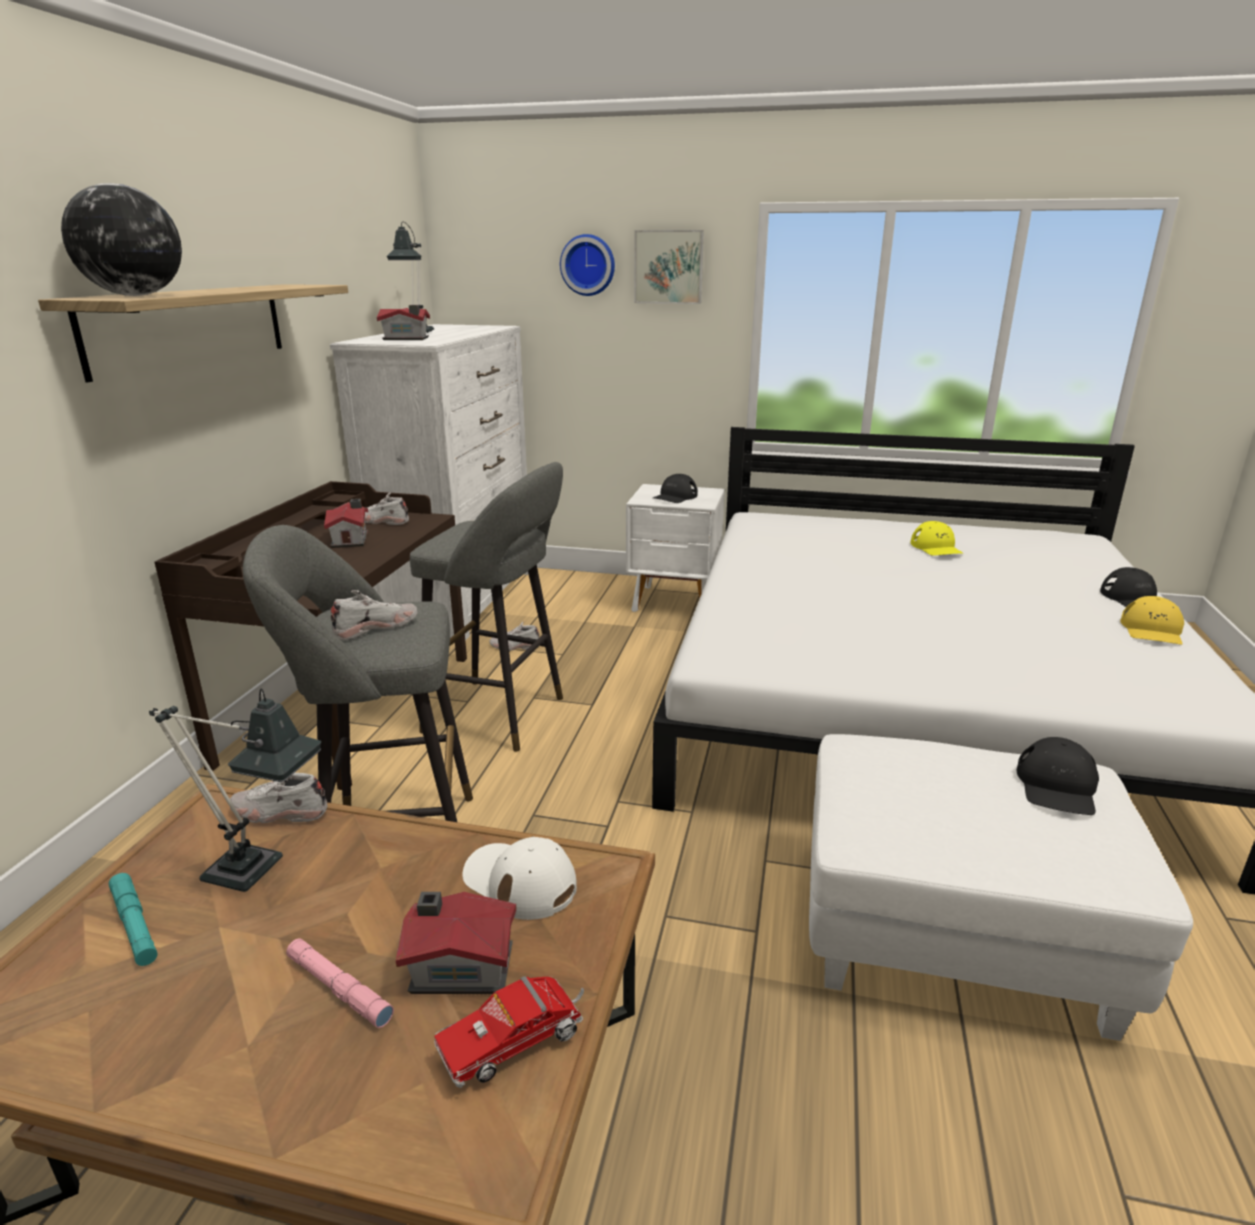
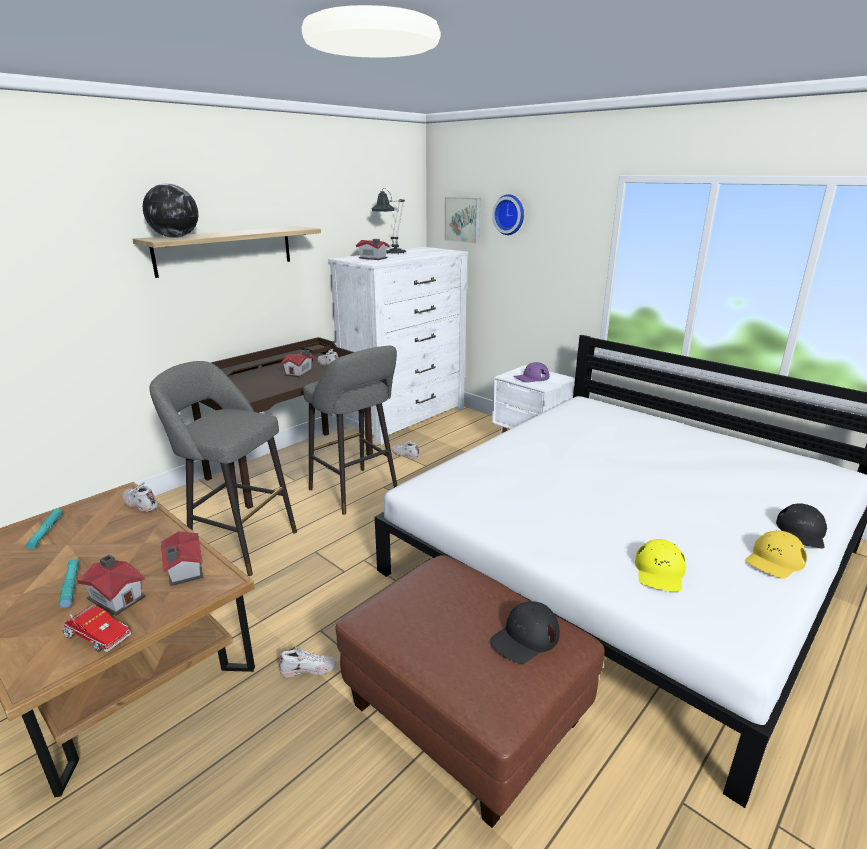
camera: 30 degrees right, 0 degrees up
table lamp [149,688,321,892] -> none
pink flashlight [286,938,394,1028] -> turquoise flashlight [59,559,79,608]
white shoe [330,590,418,640] -> white shoe moved to [279,646,336,678]
toy truck [434,976,584,1088] -> toy truck turned 150 degrees counterclockwise [63,605,131,652]
white cap [462,837,577,920] -> toy house [161,531,203,586]
picture [634,230,704,304] -> picture moved to [445,197,481,243]
black cap [653,474,698,503] -> purple cap [514,362,549,383]
white ottoman [809,734,1193,1041] -> brown ottoman [336,555,605,828]
yellow cap [911,521,964,556] -> yellow cap moved to [635,539,686,592]

